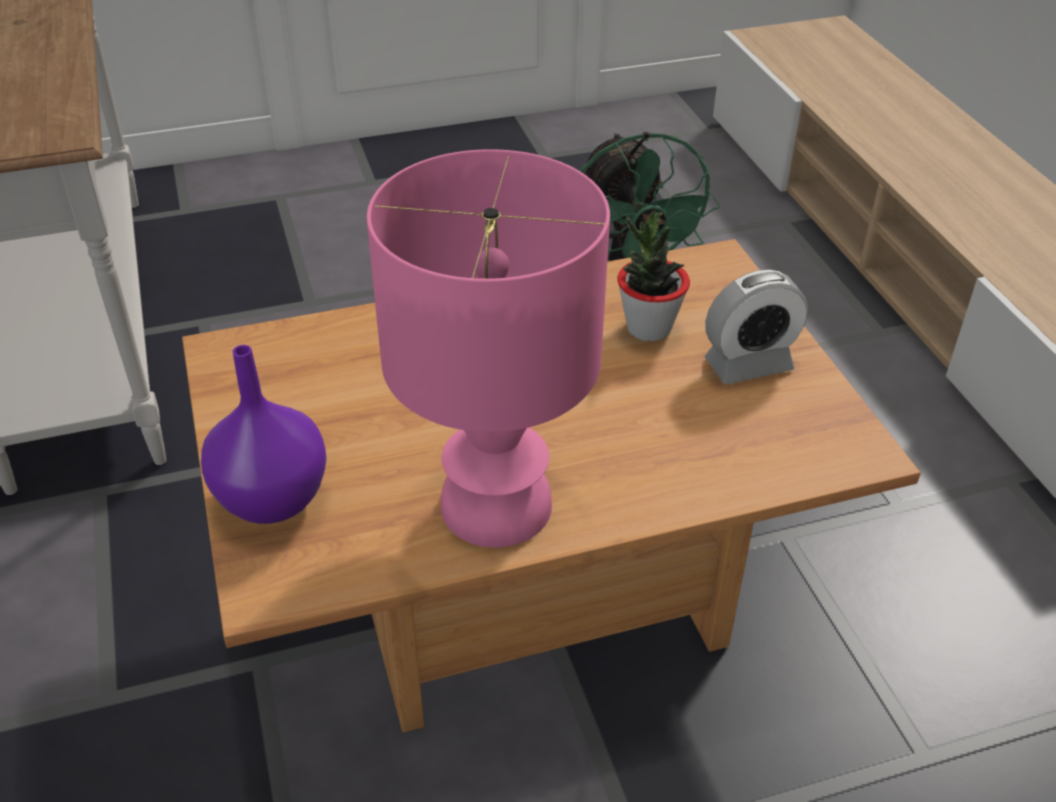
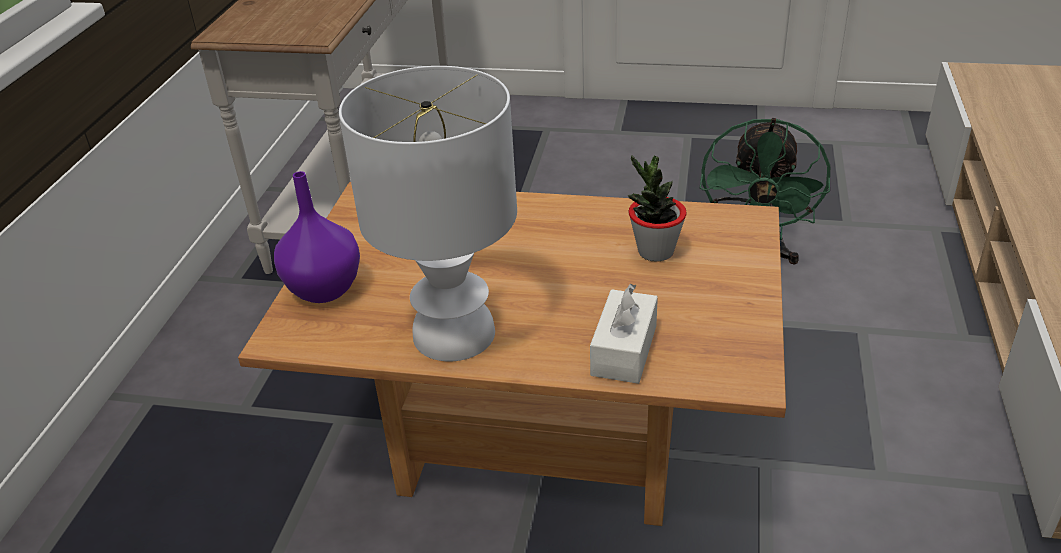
camera: 30 degrees right, 5 degrees down
pink table lamp [367,149,610,548] -> white table lamp [339,66,517,361]
alarm clock [704,269,808,384] -> none
none -> white tissue box [590,284,658,384]

